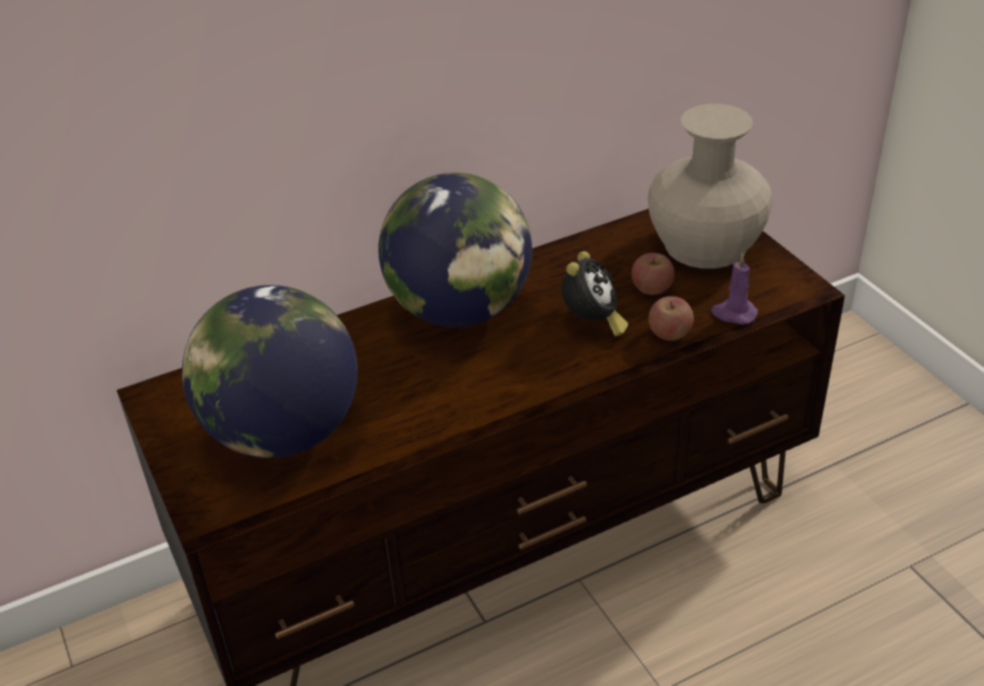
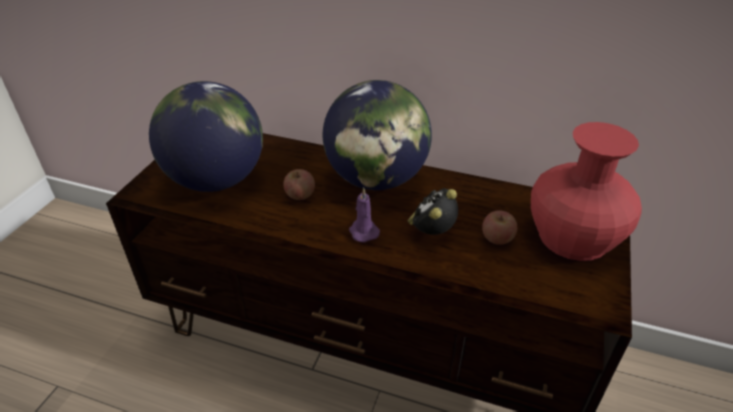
camera: 45 degrees right, 0 degrees up
alarm clock [561,251,628,336] -> alarm clock turned 150 degrees clockwise [408,188,458,235]
beige vase [648,104,773,269] -> red vase [531,122,642,261]
apple [648,296,694,341] -> apple moved to [284,169,315,200]
purple candle [711,253,758,325] -> purple candle moved to [349,187,380,242]

